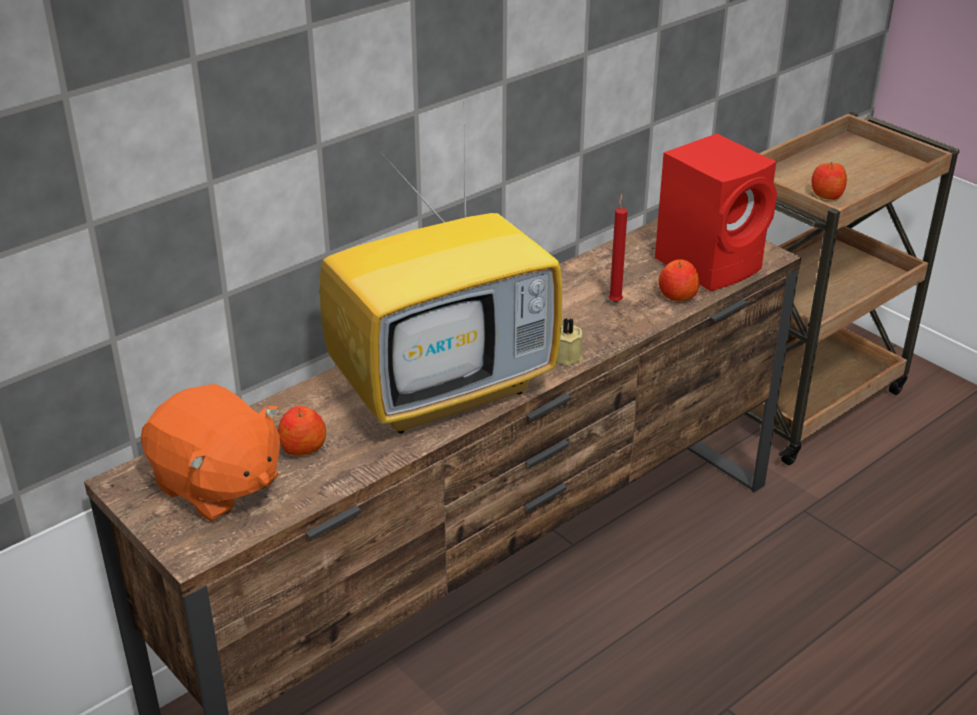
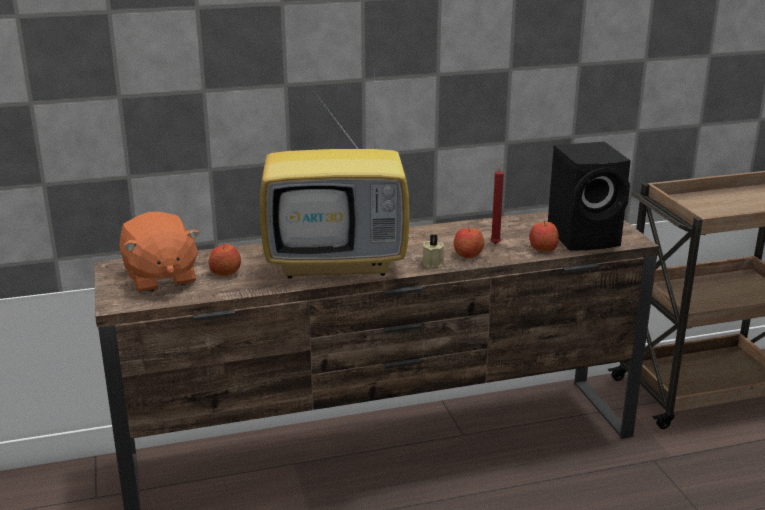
camera: 25 degrees right, 10 degrees down
red speaker [655,134,777,291] -> black speaker [548,142,631,251]
apple [812,162,847,200] -> apple moved to [454,226,485,258]

